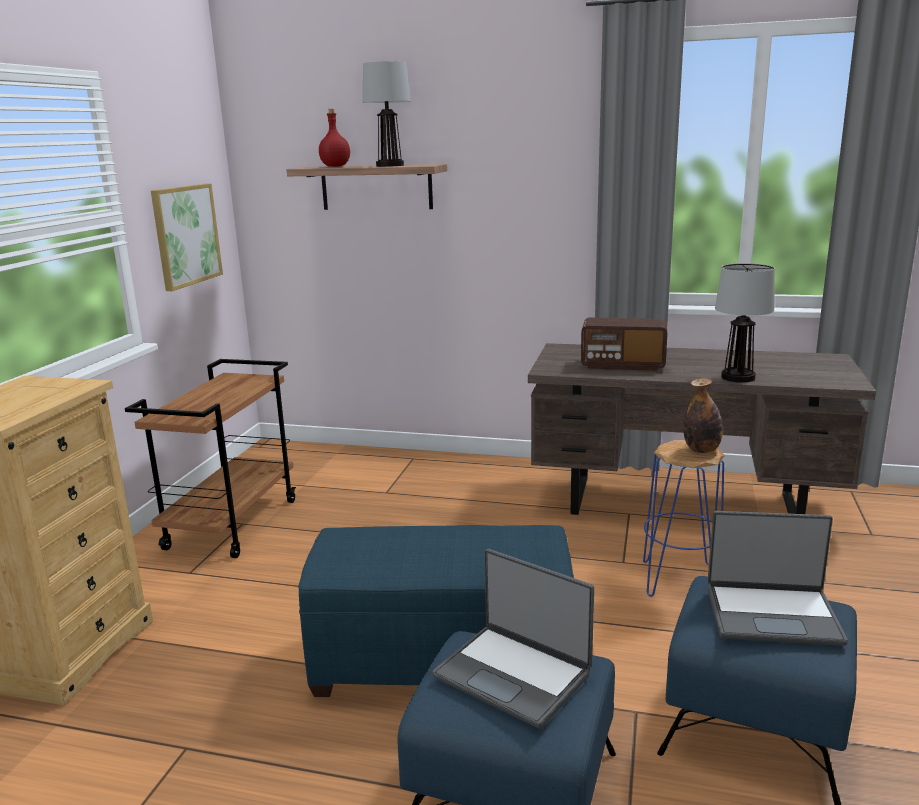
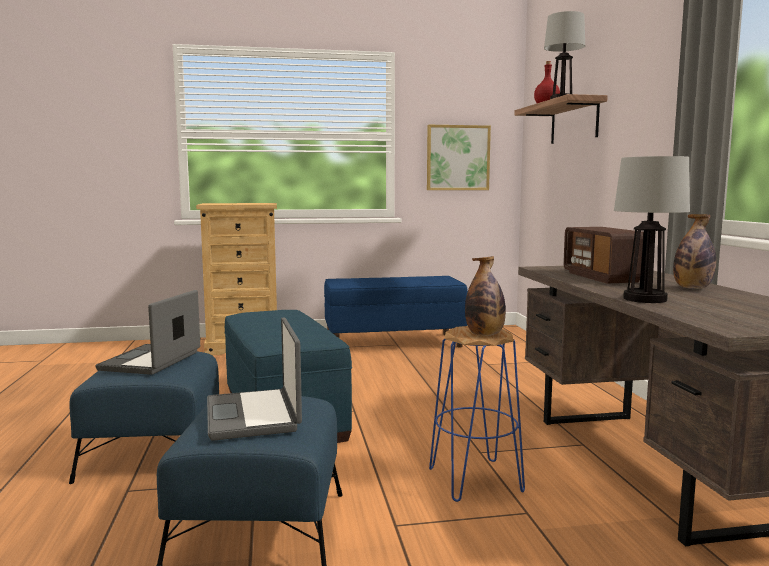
camera: 65 degrees right, 10 degrees down
brown cart [125,359,296,558] -> blue bench [324,276,468,347]
none -> bottle [673,214,716,289]

